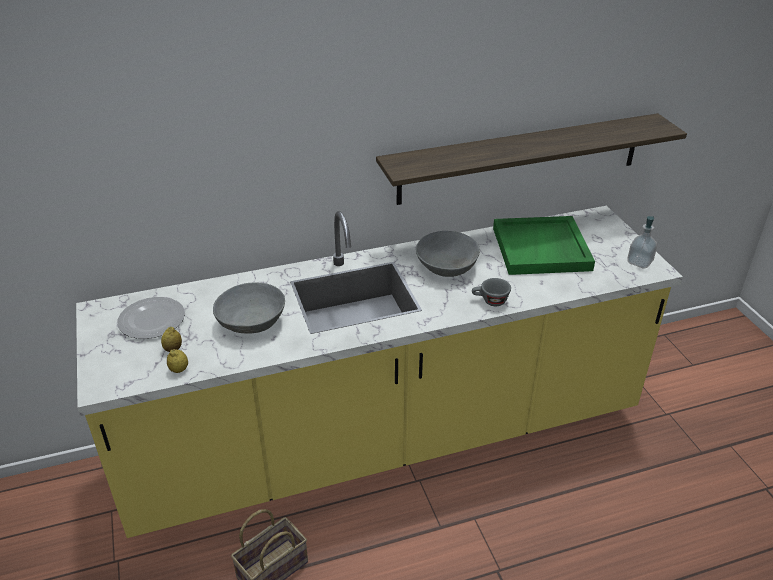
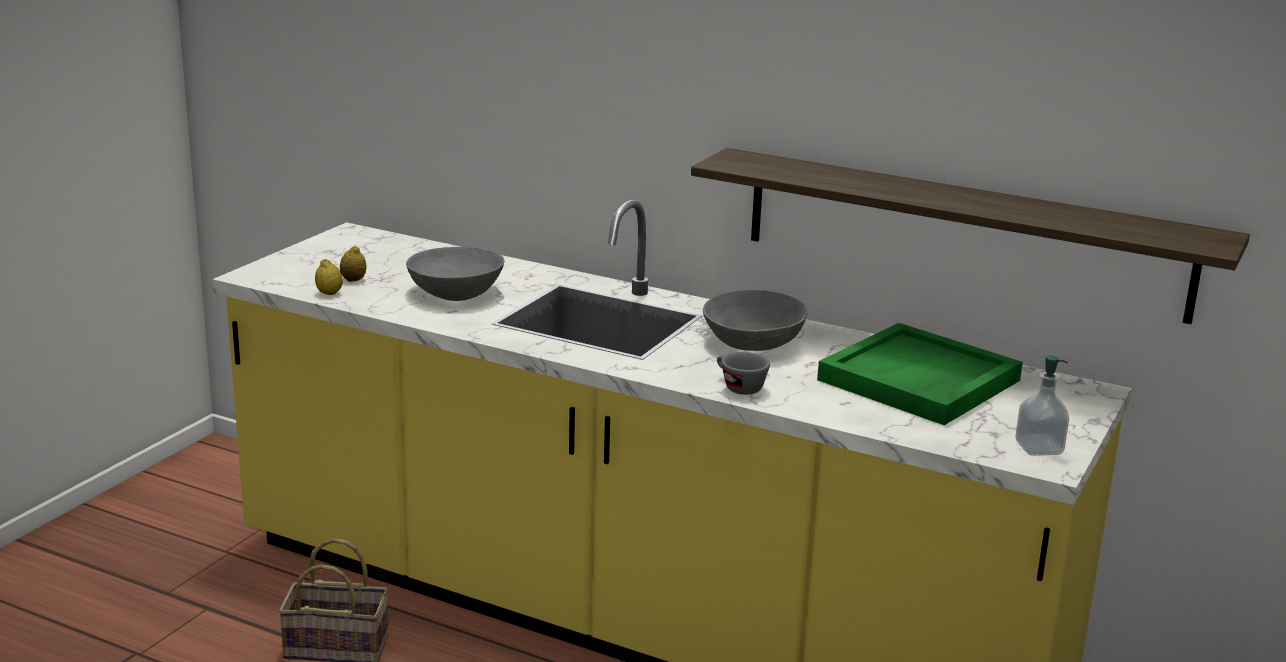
camera: 45 degrees right, 15 degrees down
plate [117,297,185,339] -> none

